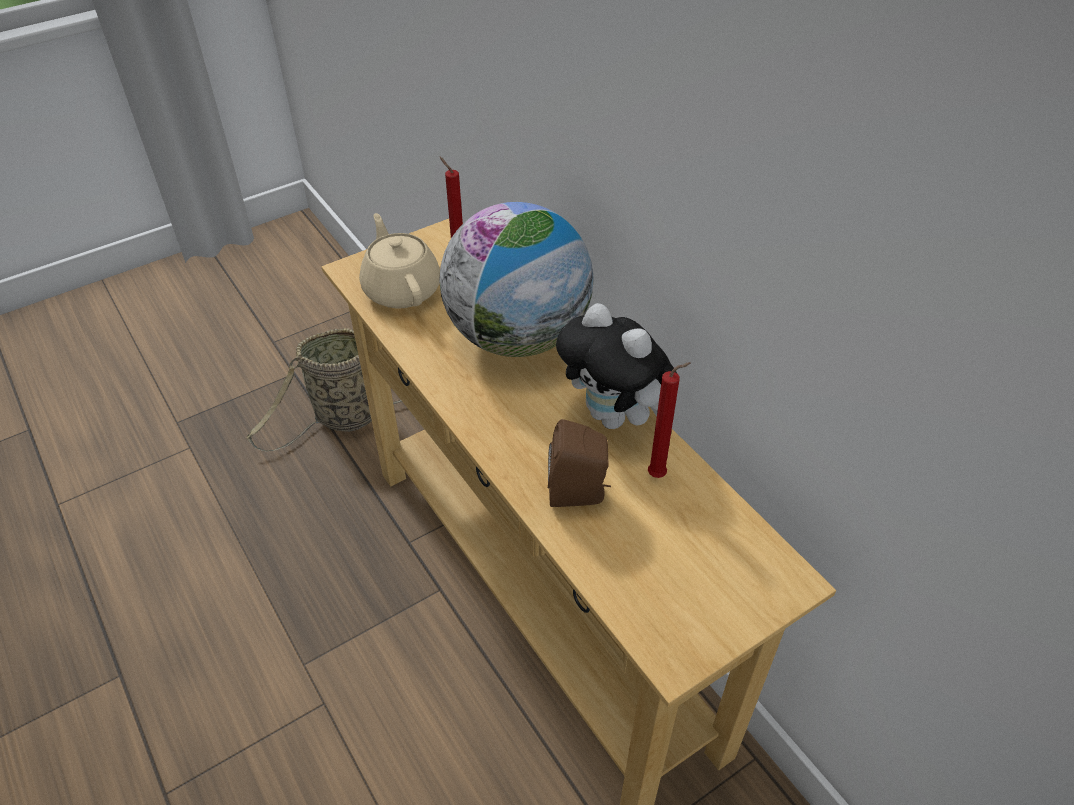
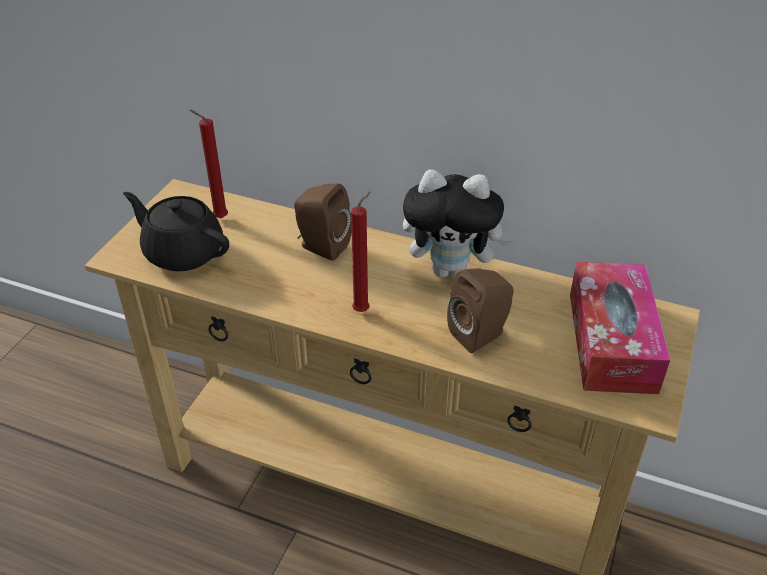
camera: 35 degrees left, 5 degrees down
basket [246,328,402,452] -> none
beige teapot [359,213,440,308] -> black teapot [123,192,229,271]
globe [440,202,593,357] -> brown speaker [294,184,351,261]
red candle [648,362,691,478] -> red candle moved to [351,192,371,312]
none -> tissue box [570,262,670,394]

